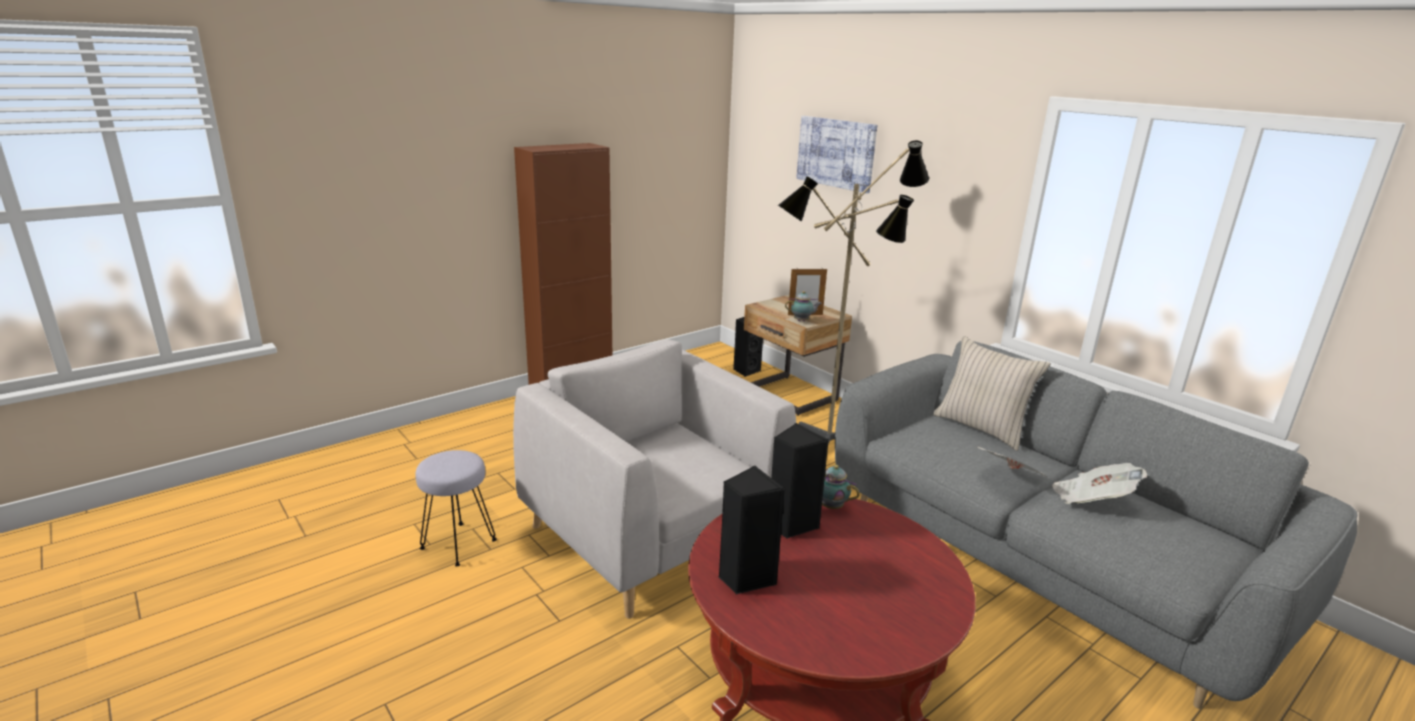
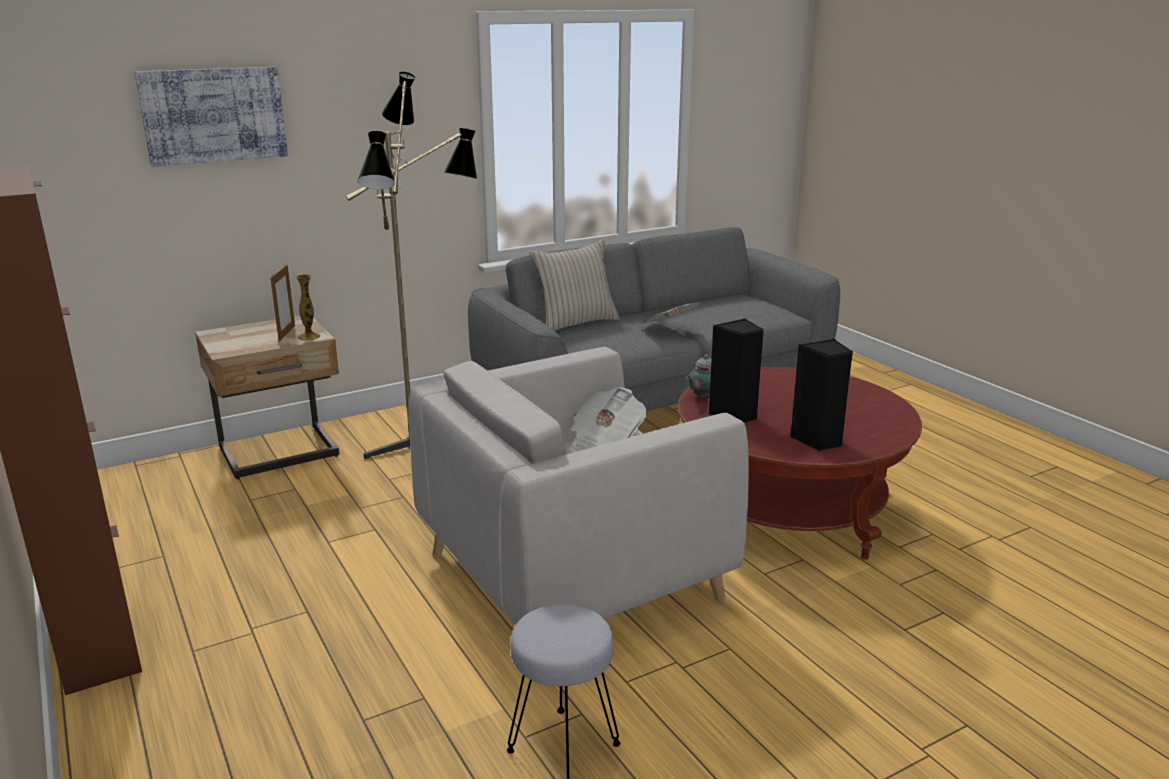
camera: 80 degrees left, 0 degrees up
black speaker [733,317,763,377] -> none
teapot [785,291,822,321] -> vase [296,274,320,340]
newspaper [1052,463,1147,504] -> newspaper moved to [570,387,646,453]

